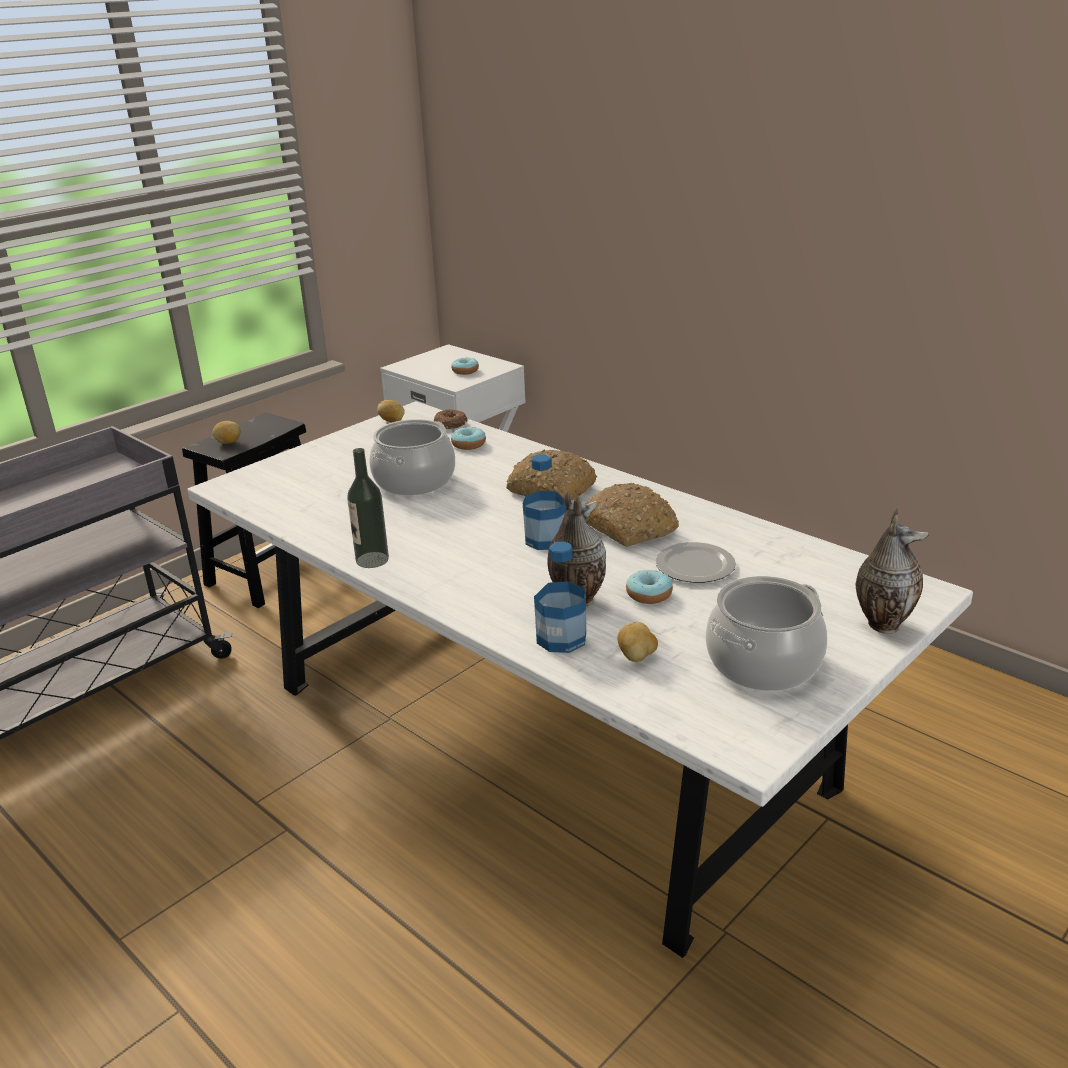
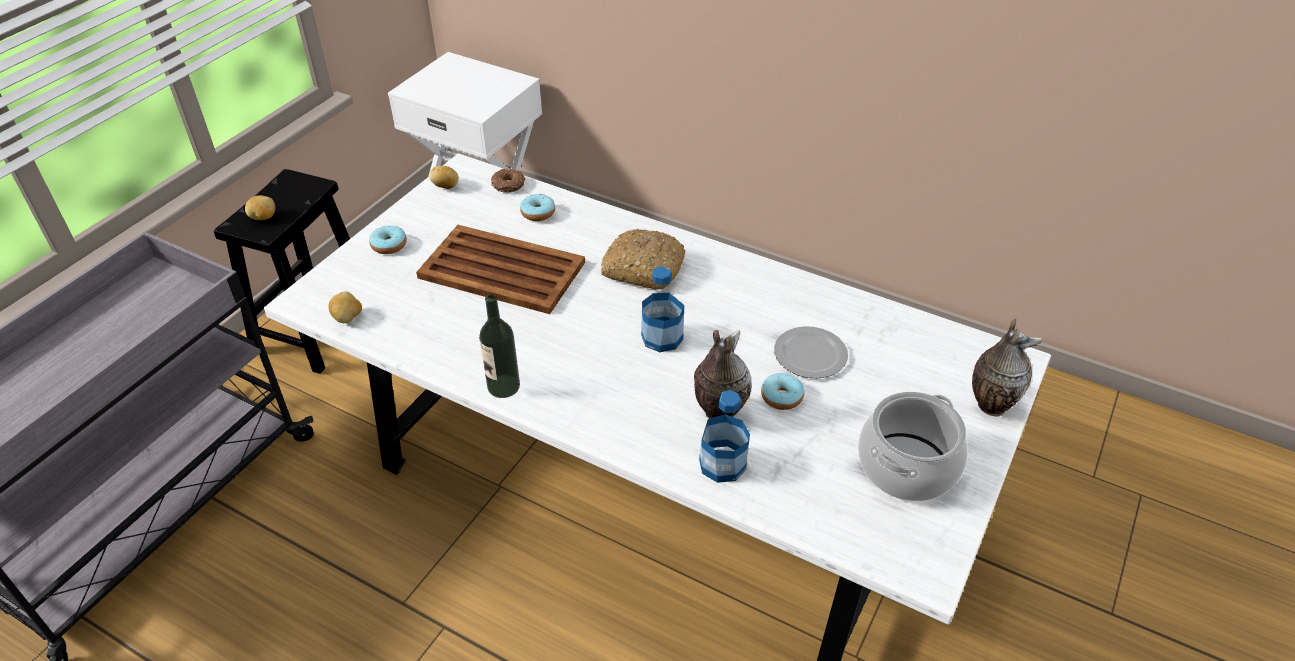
camera: 15 degrees left, 15 degrees up
cooking pot [369,419,455,495] -> brown tray [416,225,585,314]
donut [451,357,479,375] -> donut moved to [369,225,407,254]
bread [584,483,679,547] -> none
potato [617,622,658,662] -> potato moved to [328,291,362,323]

